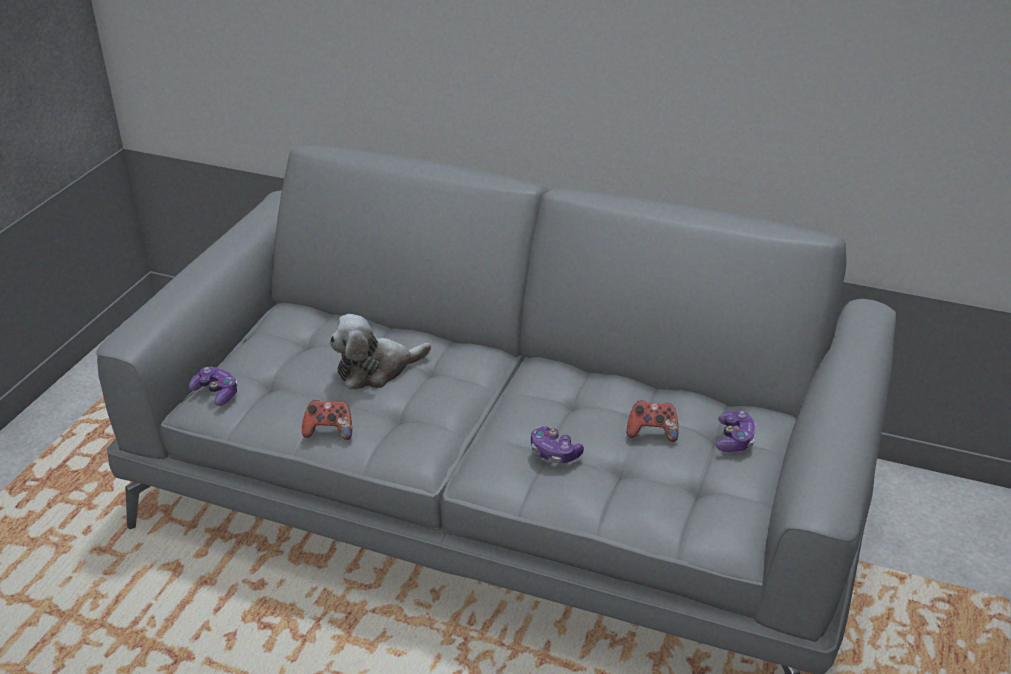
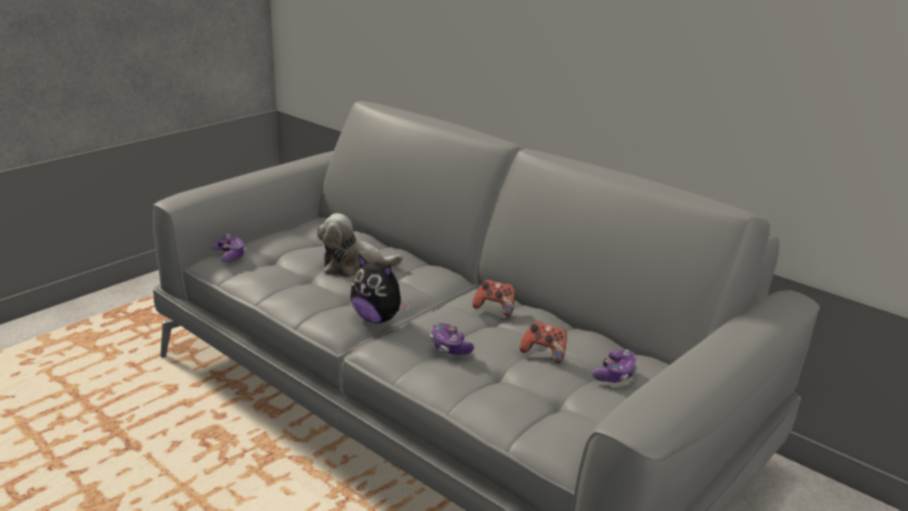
camera: 20 degrees right, 10 degrees down
game controller [302,400,352,440] -> game controller moved to [472,279,515,316]
none -> plush toy [350,255,410,323]

